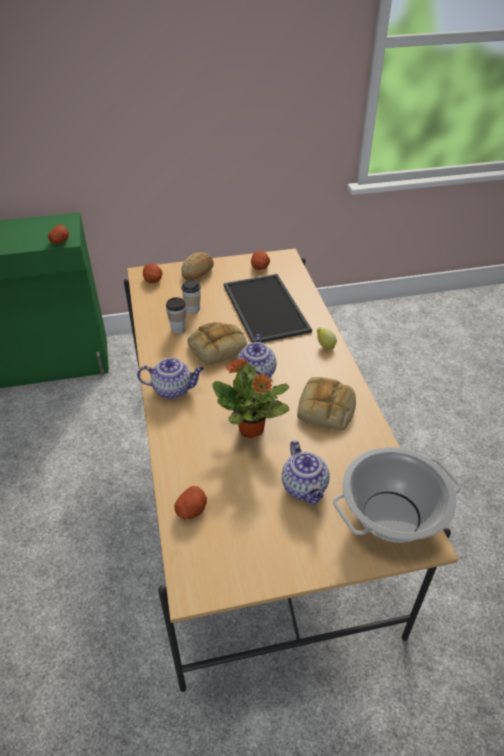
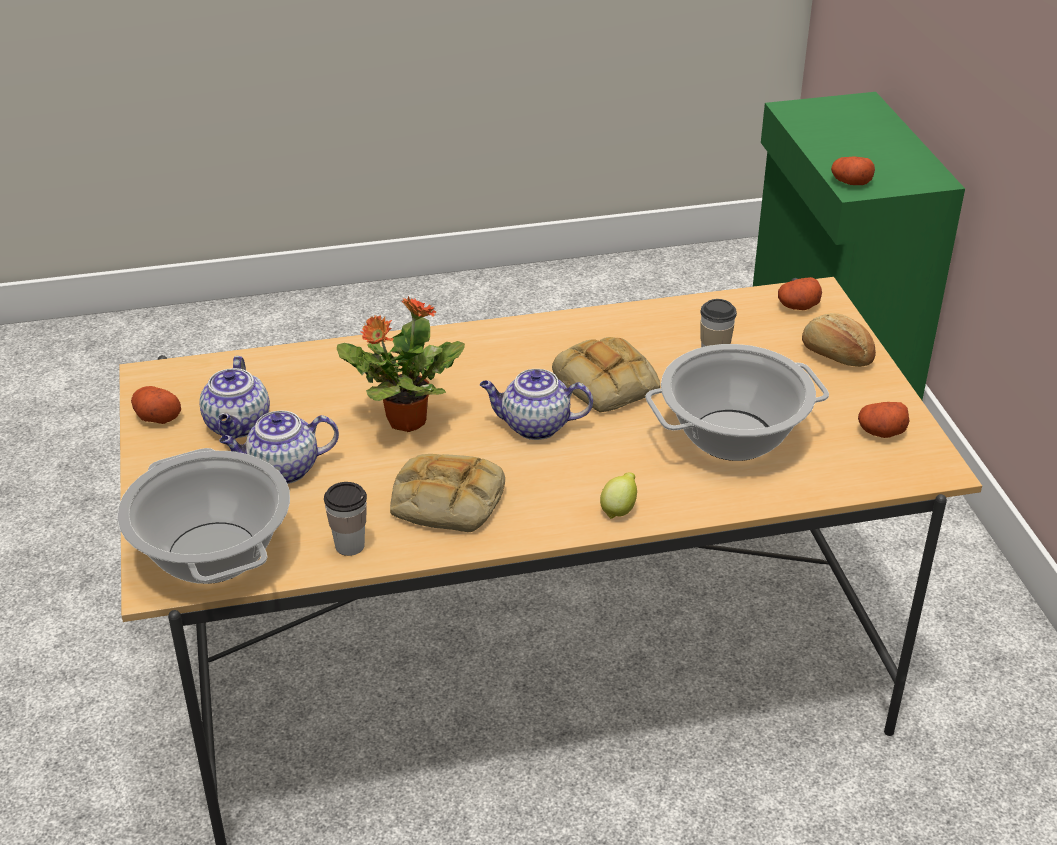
camera: 90 degrees right, 5 degrees down
teapot [137,358,204,399] -> teapot moved to [199,356,270,439]
cup [166,297,186,334] -> cup moved to [324,482,367,556]
potato [174,486,207,519] -> potato moved to [131,386,181,424]
tray [224,274,312,343] -> cooking pot [645,344,829,461]

